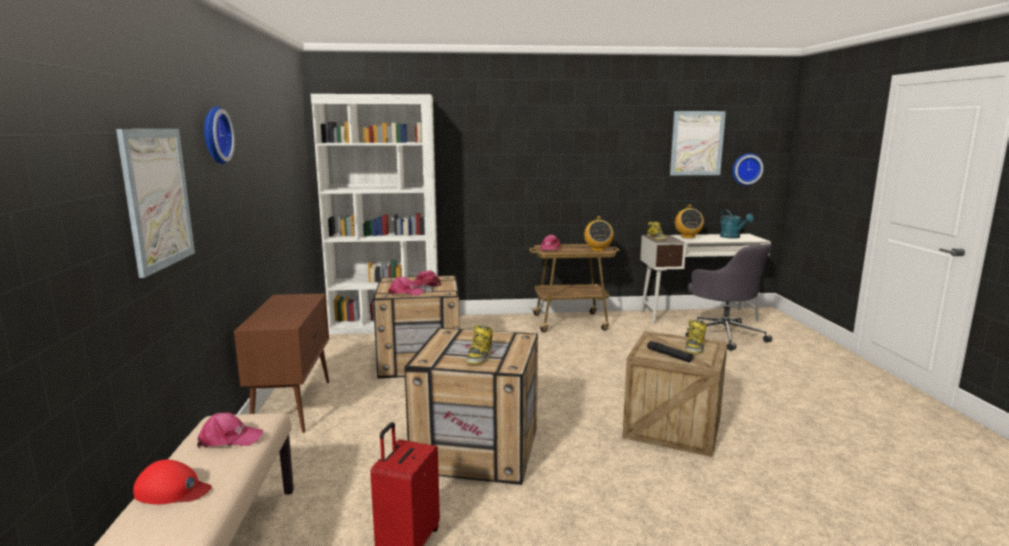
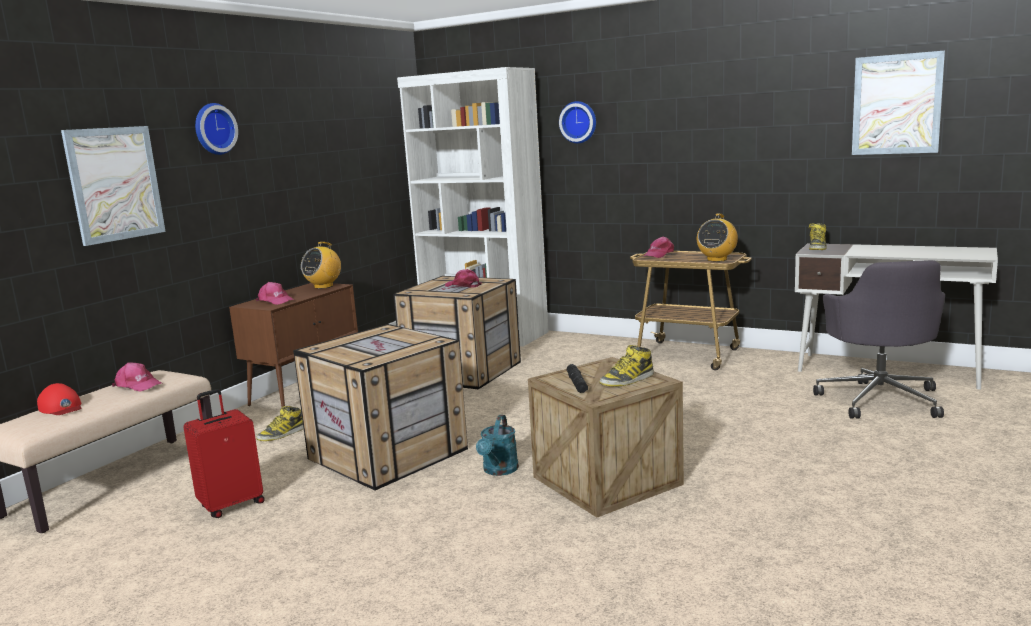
camera: 35 degrees right, 0 degrees up
pink cap [388,277,425,296] -> pink cap moved to [256,282,294,305]
boot [466,325,493,365] -> boot moved to [256,406,304,441]
radio [675,205,704,238] -> radio moved to [301,242,341,289]
turquoise watering can [720,210,754,239] -> turquoise watering can moved to [476,415,519,476]
wall clock [732,153,763,186] -> wall clock moved to [559,101,596,143]

